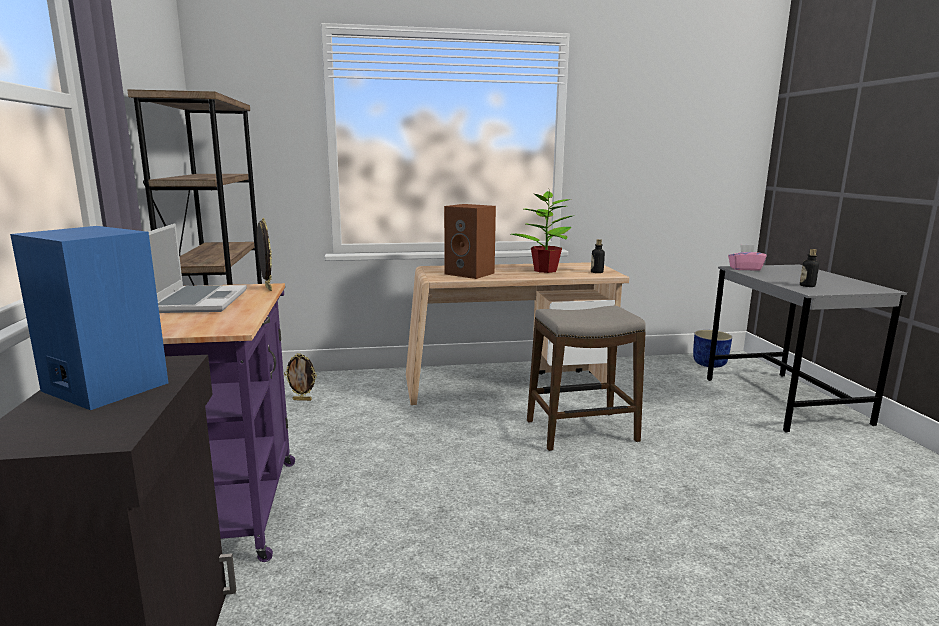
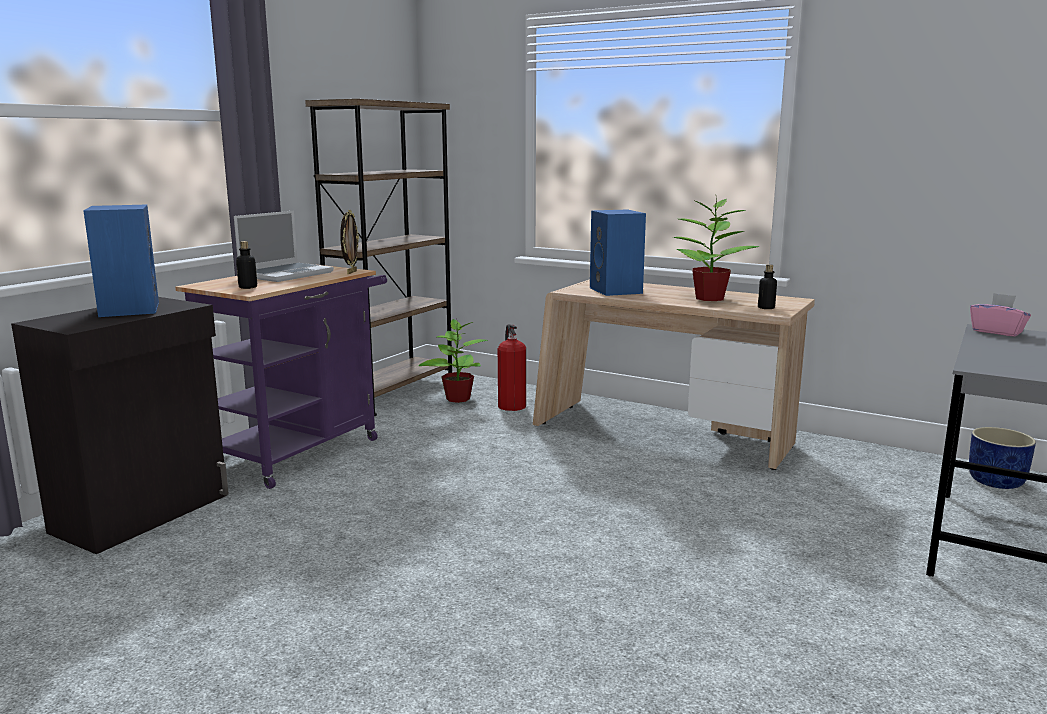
camera: 40 degrees right, 0 degrees up
picture frame [284,353,317,401] -> potted plant [418,319,488,403]
brown speaker [444,204,496,279] -> blue speaker [590,210,646,296]
stool [527,306,646,451] -> none
bottle [800,249,819,287] -> bottle moved to [236,241,257,289]
none -> fire extinguisher [498,324,526,411]

